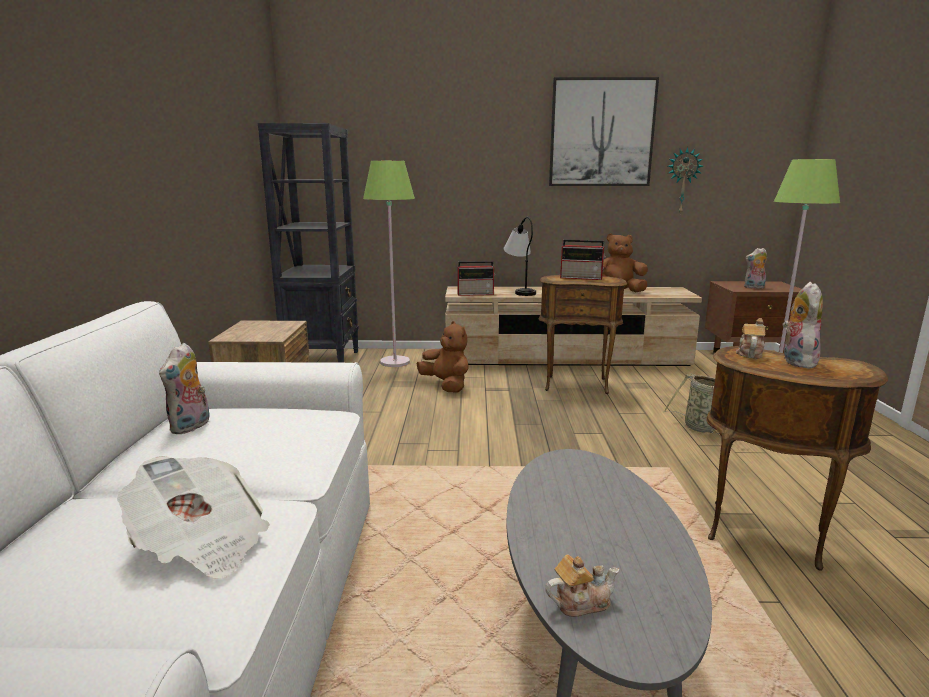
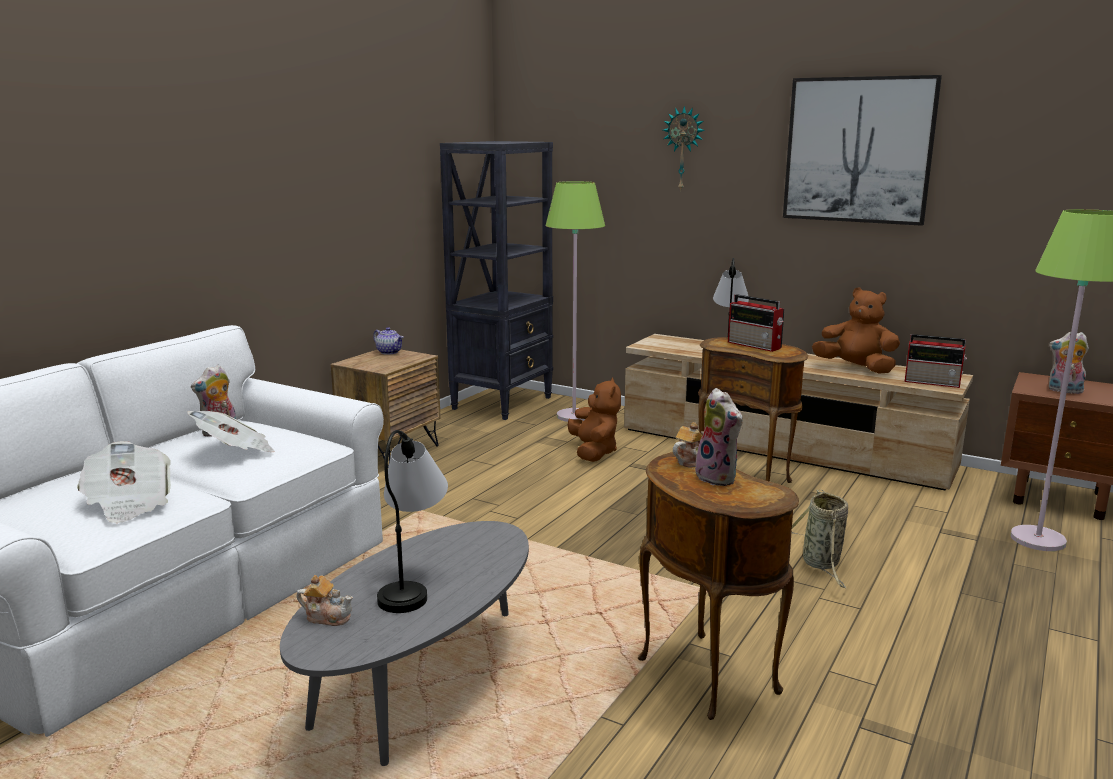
camera: 30 degrees right, 0 degrees up
radio [457,261,495,296] -> radio moved to [905,334,967,388]
wall clock [668,147,703,215] -> wall clock moved to [663,106,705,192]
plush toy [783,282,823,368] -> plush toy turned 105 degrees clockwise [692,388,743,486]
none -> newspaper [188,411,275,452]
none -> teapot [373,327,404,355]
none -> table lamp [377,430,448,613]

